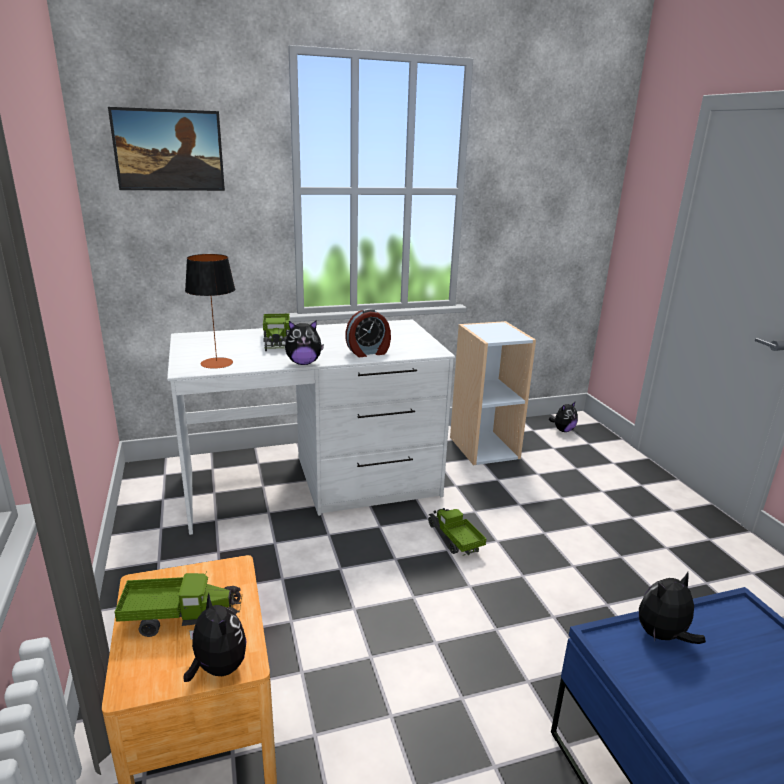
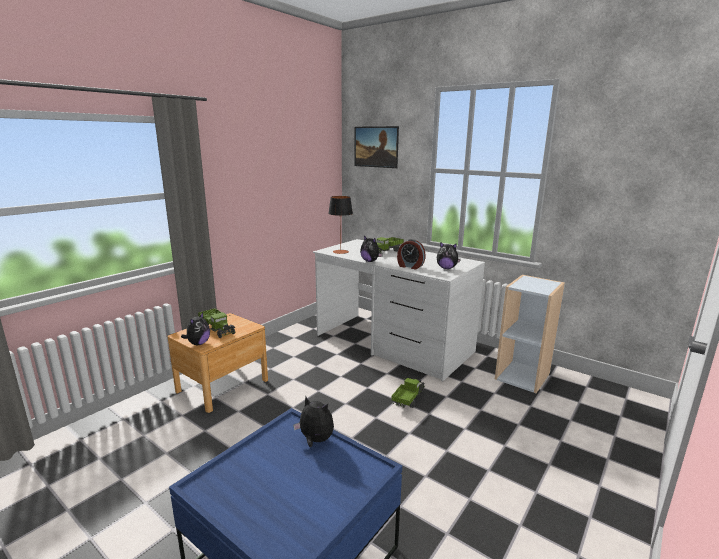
camera: 55 degrees right, 5 degrees down
plush toy [549,401,578,432] -> plush toy moved to [437,242,461,269]

